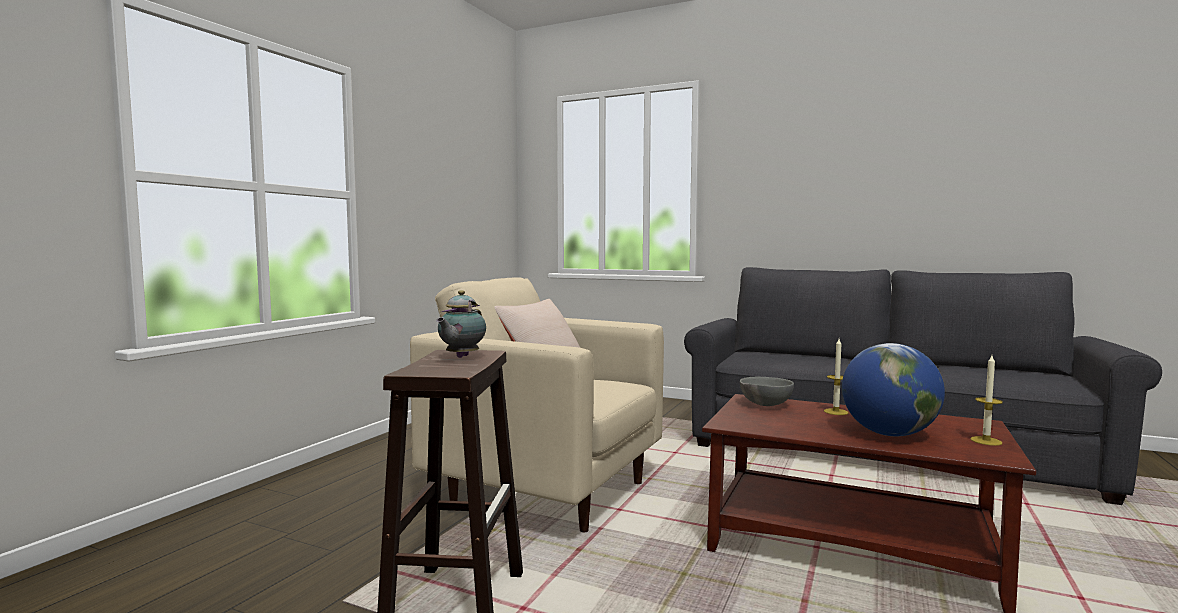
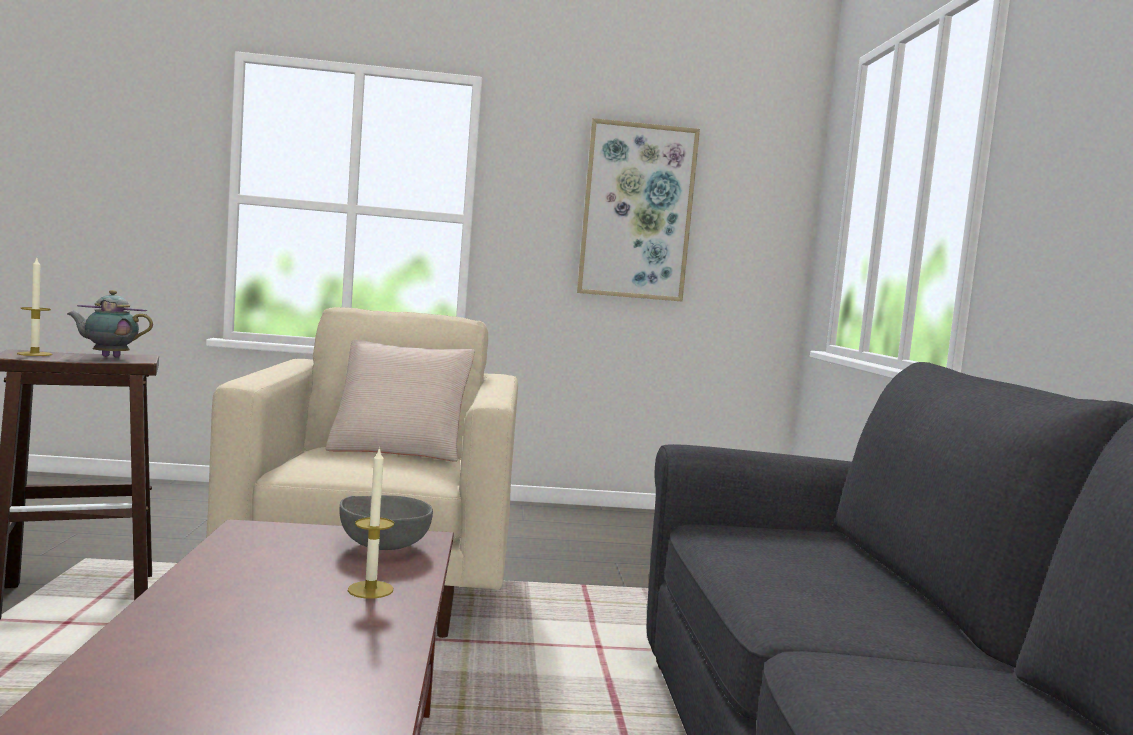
camera: 60 degrees right, 0 degrees up
globe [842,343,945,436] -> none
candle [970,355,1003,446] -> candle moved to [17,258,53,356]
none -> picture [577,118,700,301]

